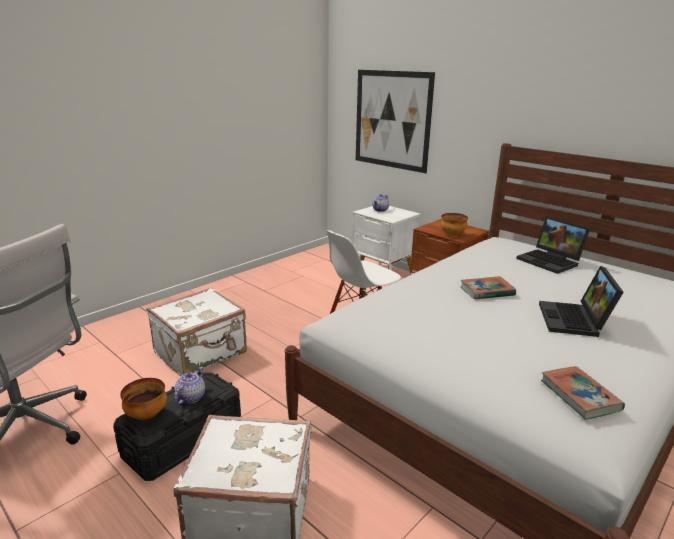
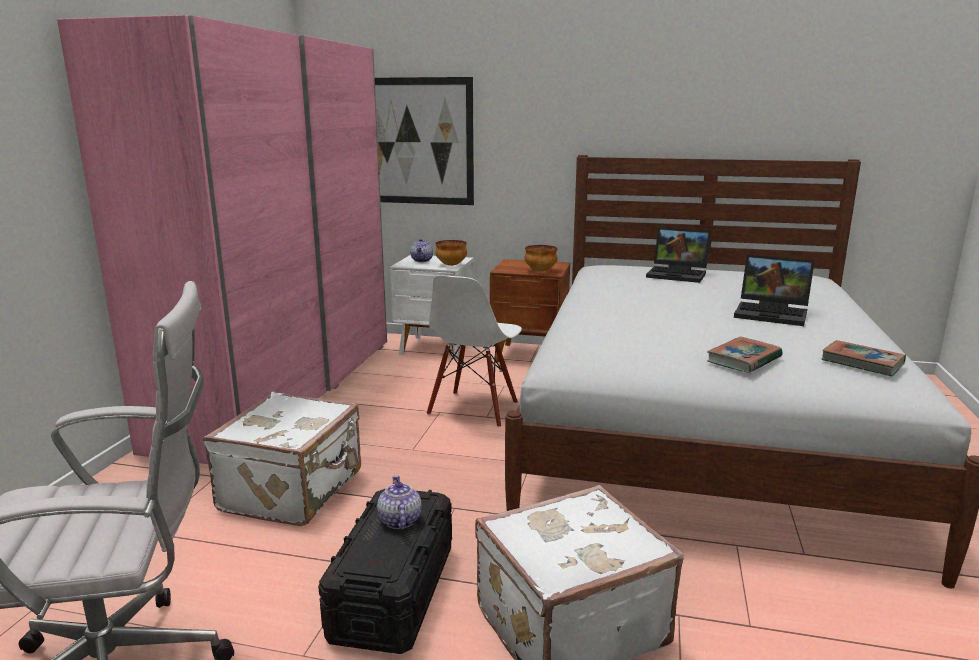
camera: 30 degrees left, 5 degrees down
bowl [120,378,167,420] -> bowl moved to [435,240,467,266]
book [460,276,516,299] -> book moved to [707,337,783,373]
laptop [539,266,624,337] -> laptop turned 45 degrees counterclockwise [734,255,815,326]
none -> pink wardrobe [57,15,387,464]

